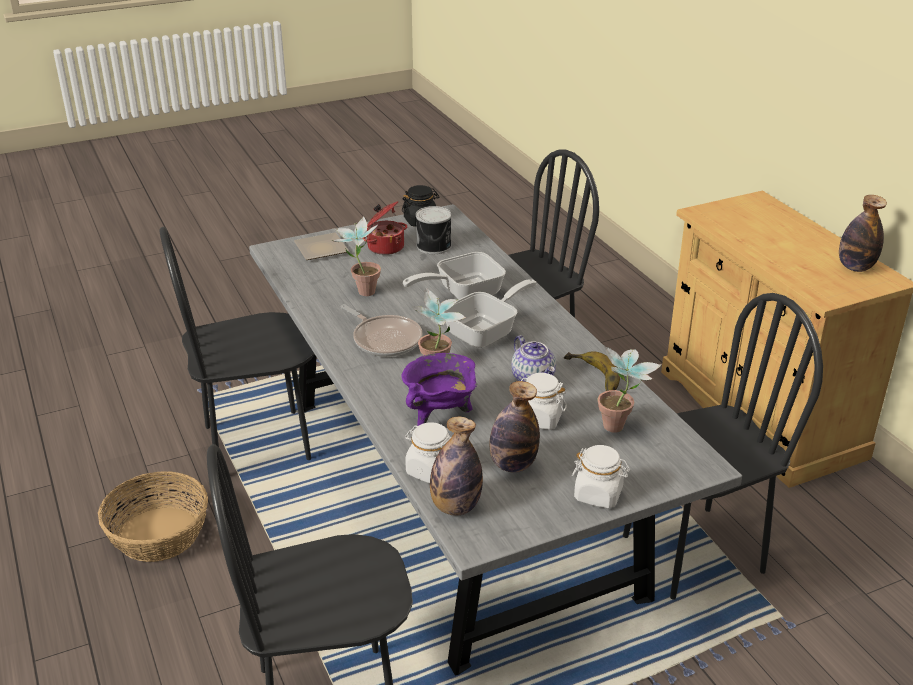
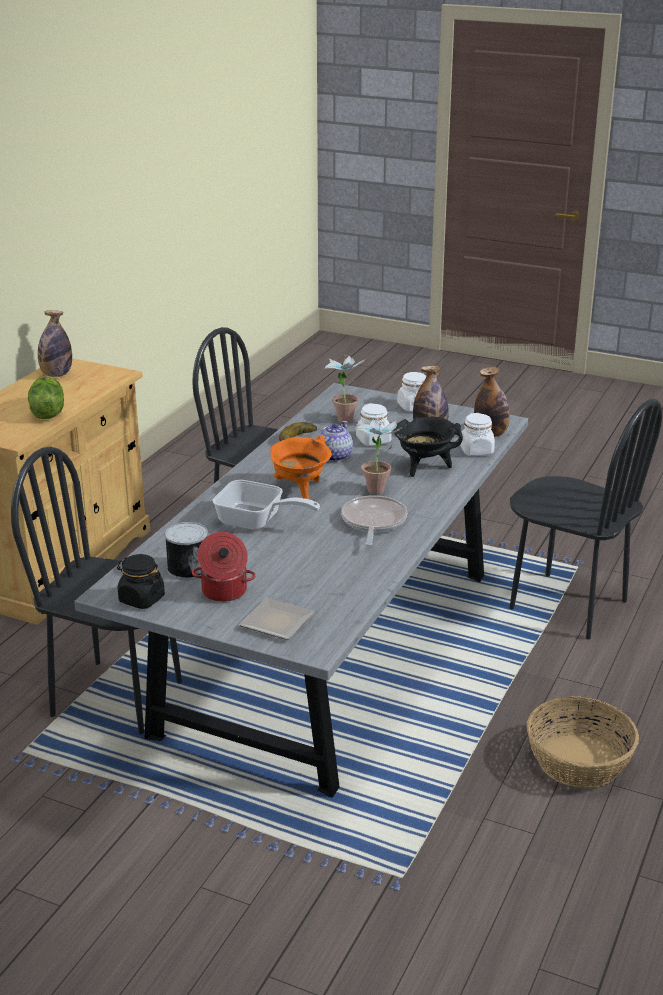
camera: 130 degrees left, 5 degrees down
black chair [159,227,314,460] -> none
potted plant [331,216,381,296] -> none
purple cooking pot [401,353,477,426] -> black cooking pot [393,417,463,477]
frying pan [443,279,537,348] -> orange cooking pot [270,435,332,499]
none -> lettuce [28,377,64,419]

